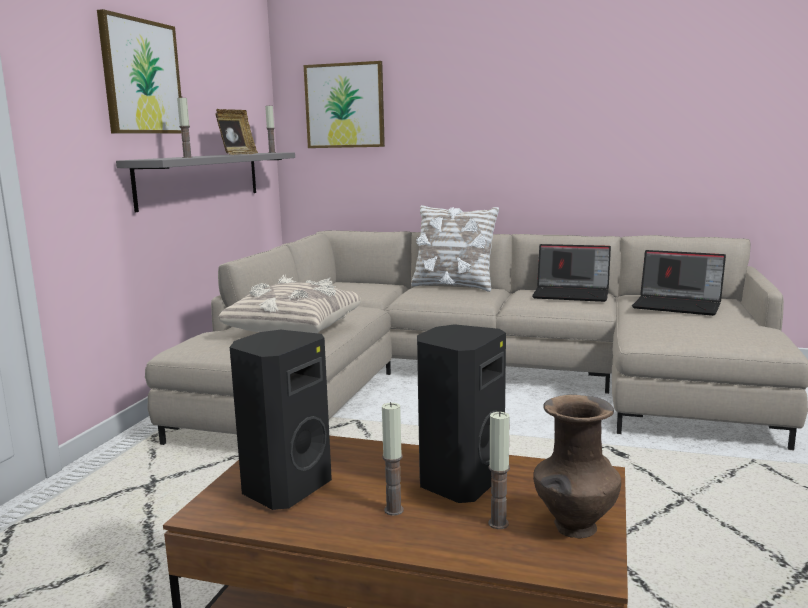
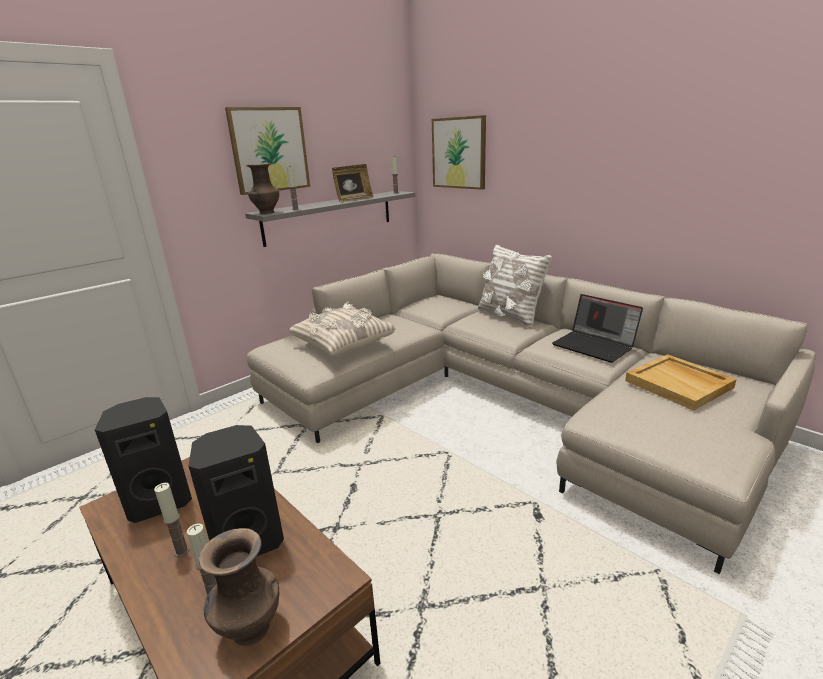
camera: 30 degrees right, 10 degrees up
laptop [632,250,726,316] -> beige tray [625,354,737,411]
none -> brown vase [246,163,279,214]

